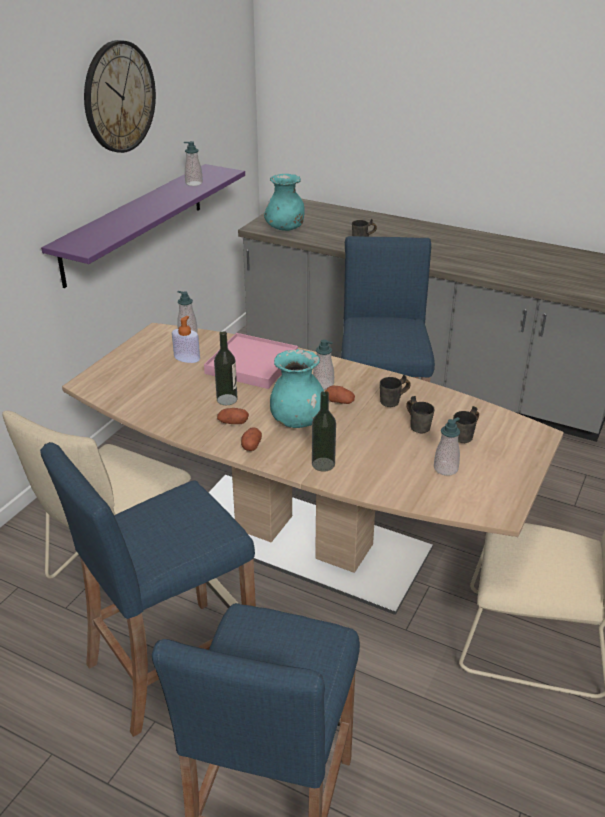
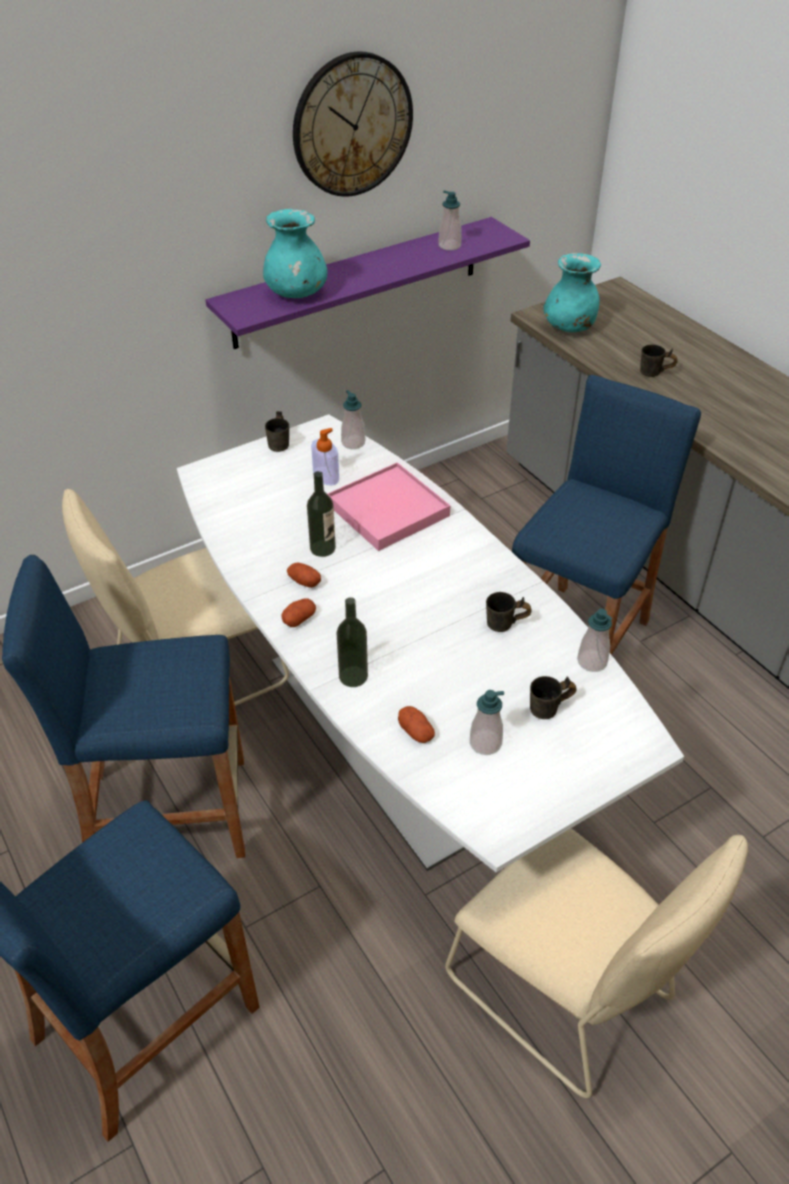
camera: 30 degrees right, 10 degrees up
brown dining table [62,323,564,615] -> white dining table [177,414,684,873]
turquoise vase [270,349,324,428] -> turquoise vase moved to [263,209,328,298]
soap dispenser [313,339,334,390] -> soap dispenser moved to [577,609,612,672]
potato [326,386,355,404] -> potato moved to [398,706,435,743]
grey mug [406,396,435,433] -> grey mug moved to [265,411,289,452]

